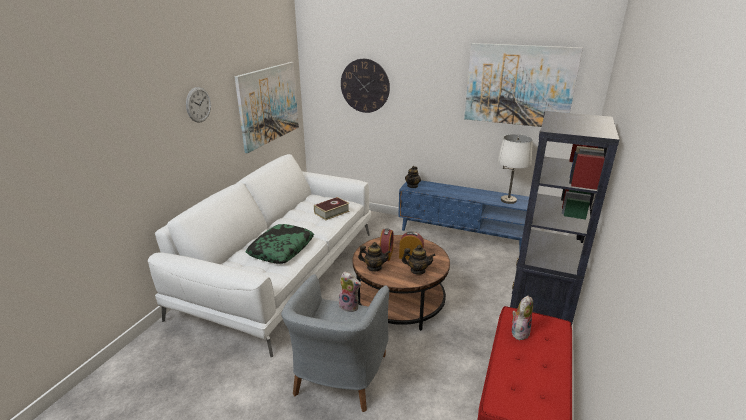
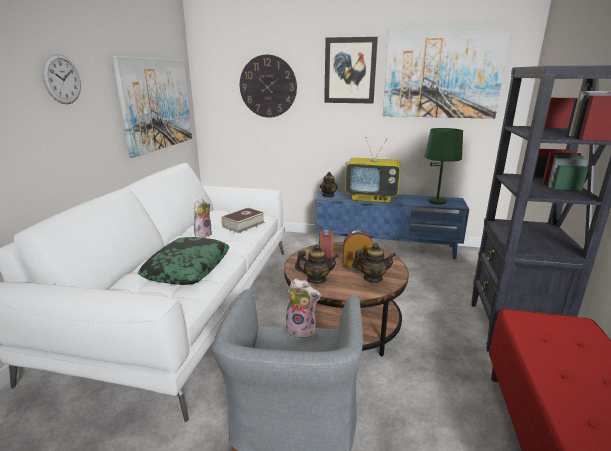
camera: 10 degrees left, 5 degrees down
white table lamp [498,134,533,204] -> green table lamp [424,128,463,205]
plush toy [512,296,533,340] -> plush toy moved to [194,199,212,238]
none -> picture [324,37,378,104]
none -> television [345,137,400,203]

